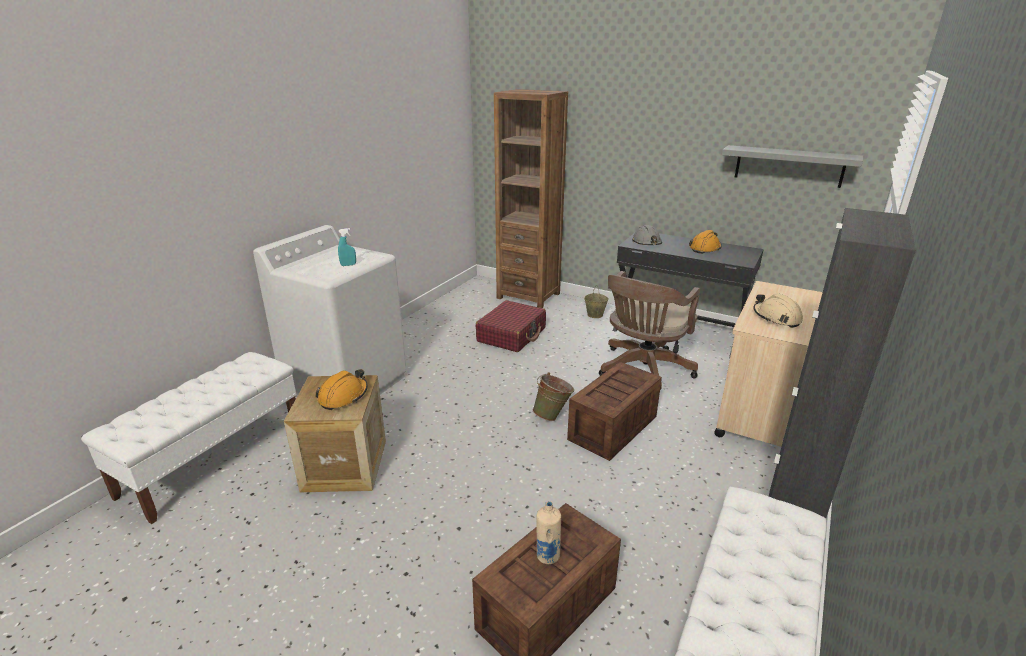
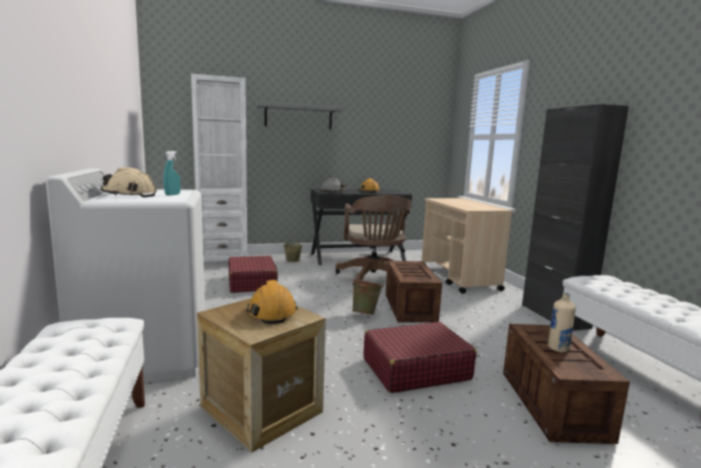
camera: 45 degrees left, 15 degrees down
brown bookcase [494,89,568,308] -> white bookcase [191,74,247,262]
grey shelf [722,145,863,188] -> grey shelf moved to [256,102,344,130]
beige hard hat [753,293,803,328] -> beige hard hat moved to [101,168,157,197]
none -> red suitcase [364,322,477,393]

